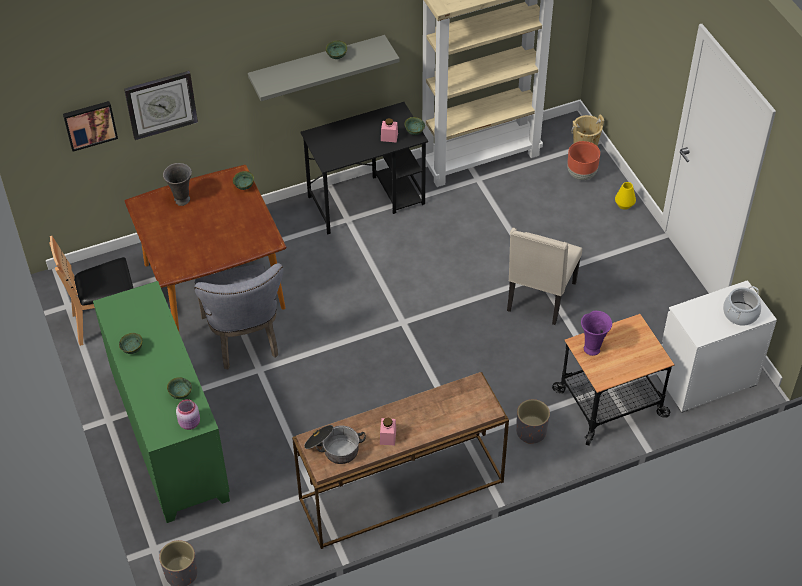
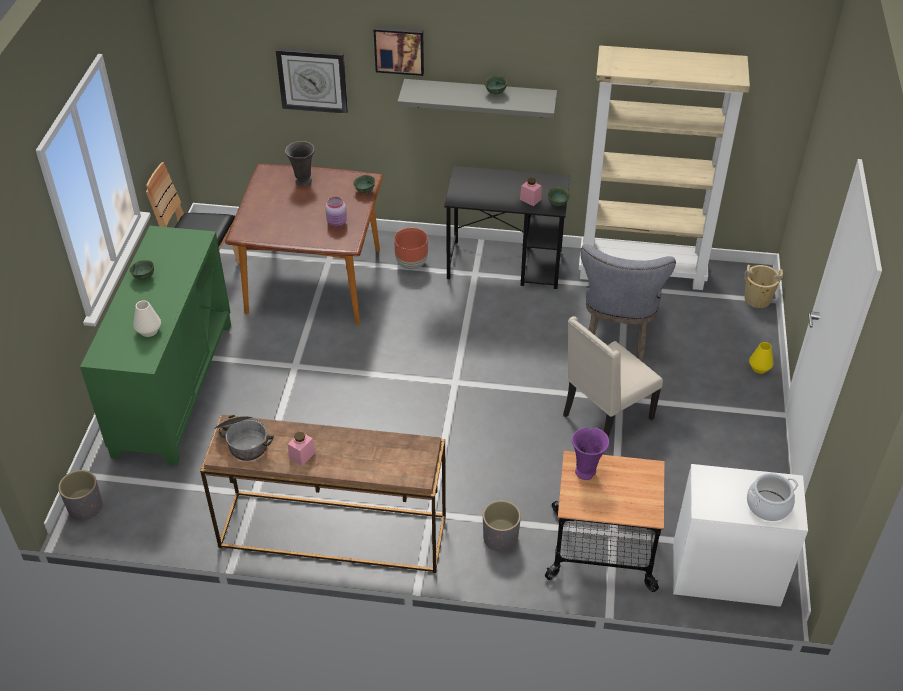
camera: 30 degrees right, 5 degrees down
picture [63,101,118,152] -> picture moved to [374,27,424,76]
green bowl [167,377,192,399] -> white vase [133,300,161,337]
pink jar [176,399,200,430] -> pink jar moved to [325,197,347,227]
grey chair [194,263,283,370] -> grey chair moved to [580,244,676,362]
brown planter [567,141,600,180] -> brown planter moved to [394,228,428,269]

